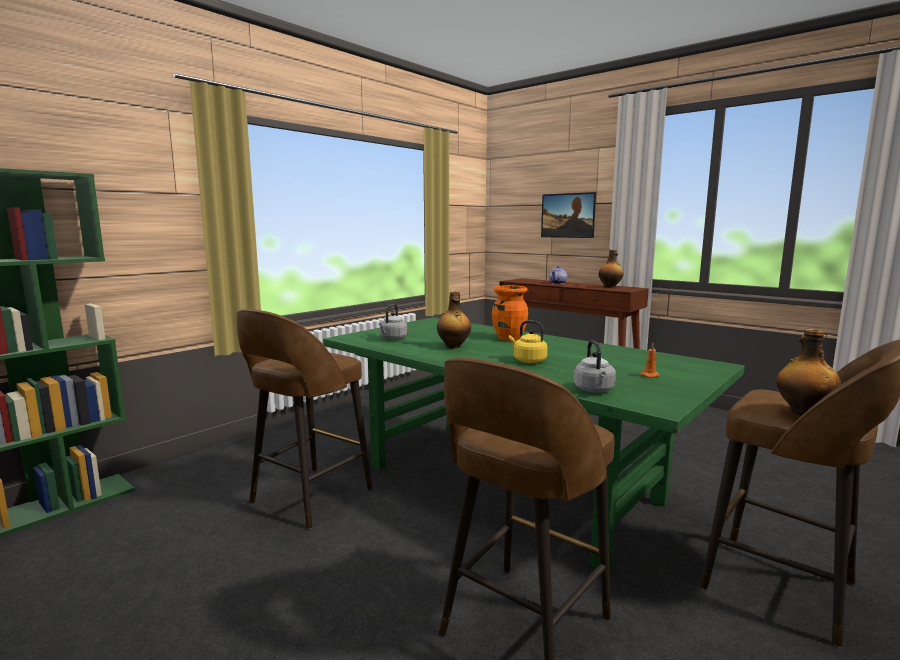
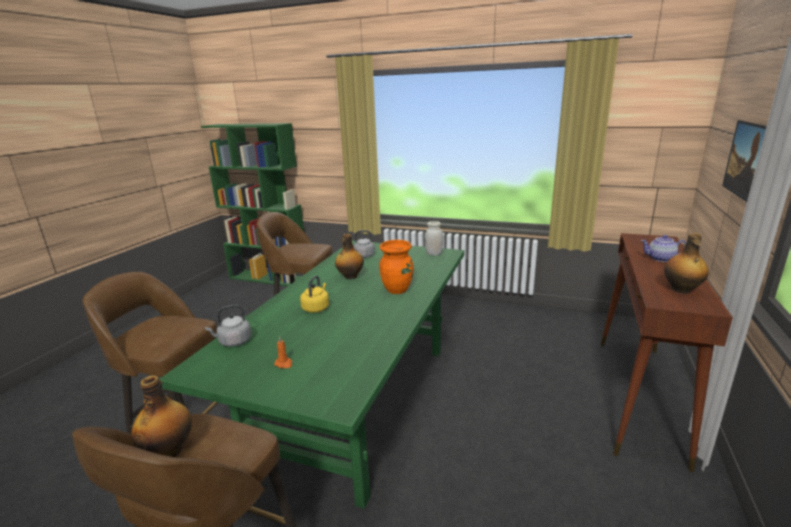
camera: 70 degrees right, 10 degrees up
none -> white jar [425,221,443,256]

